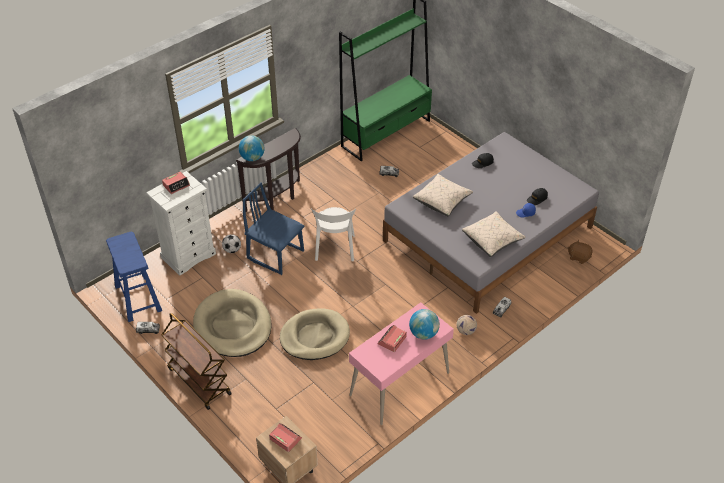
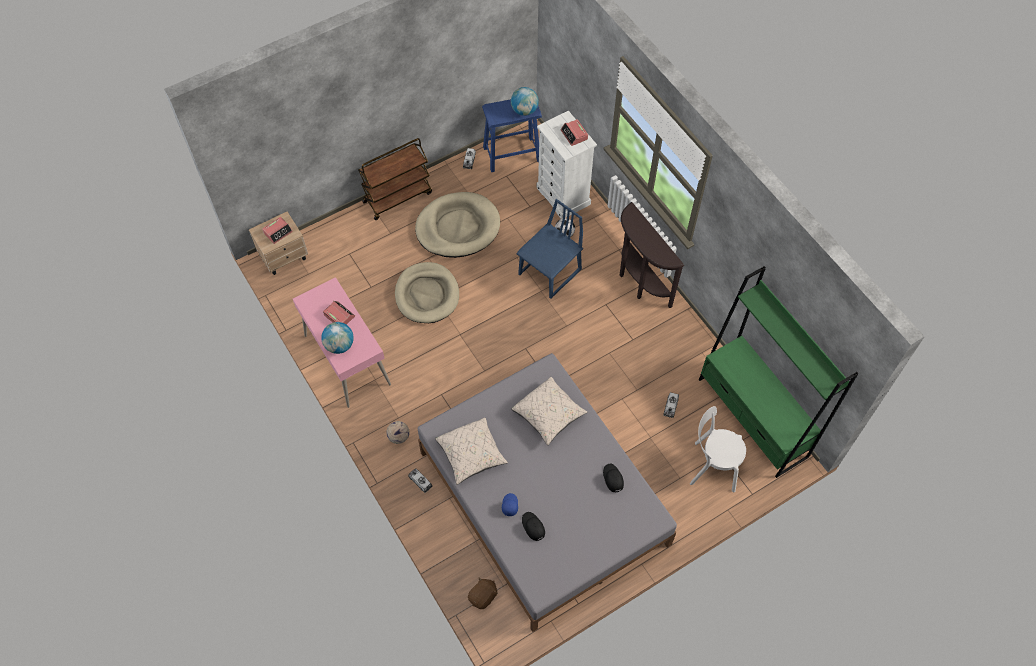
camera: 100 degrees right, 15 degrees up
globe [239,135,264,161] -> globe moved to [511,87,539,116]
white chair [311,207,356,261] -> white chair moved to [690,406,746,493]

